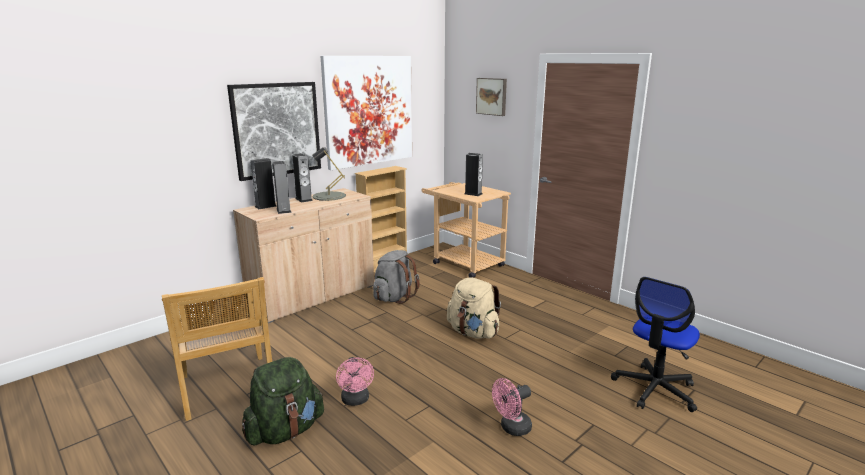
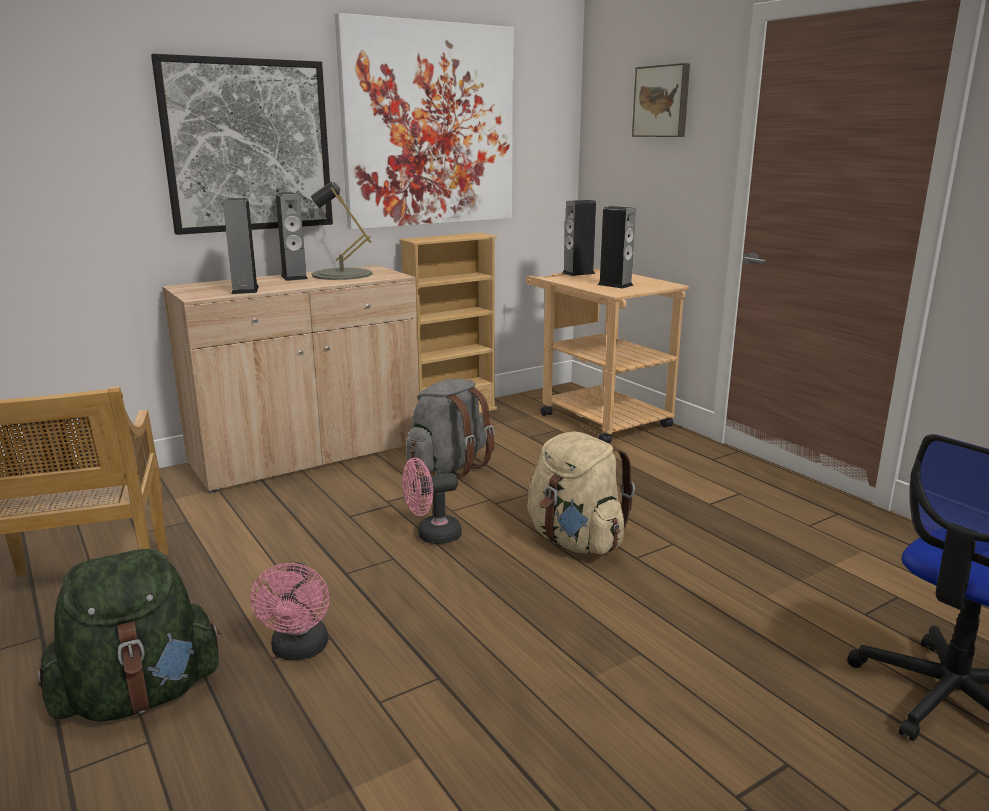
camera: 10 degrees right, 0 degrees up
speaker [251,158,277,209] -> speaker moved to [562,200,596,276]
pink fan [492,378,532,436] -> pink fan moved to [402,458,461,544]

